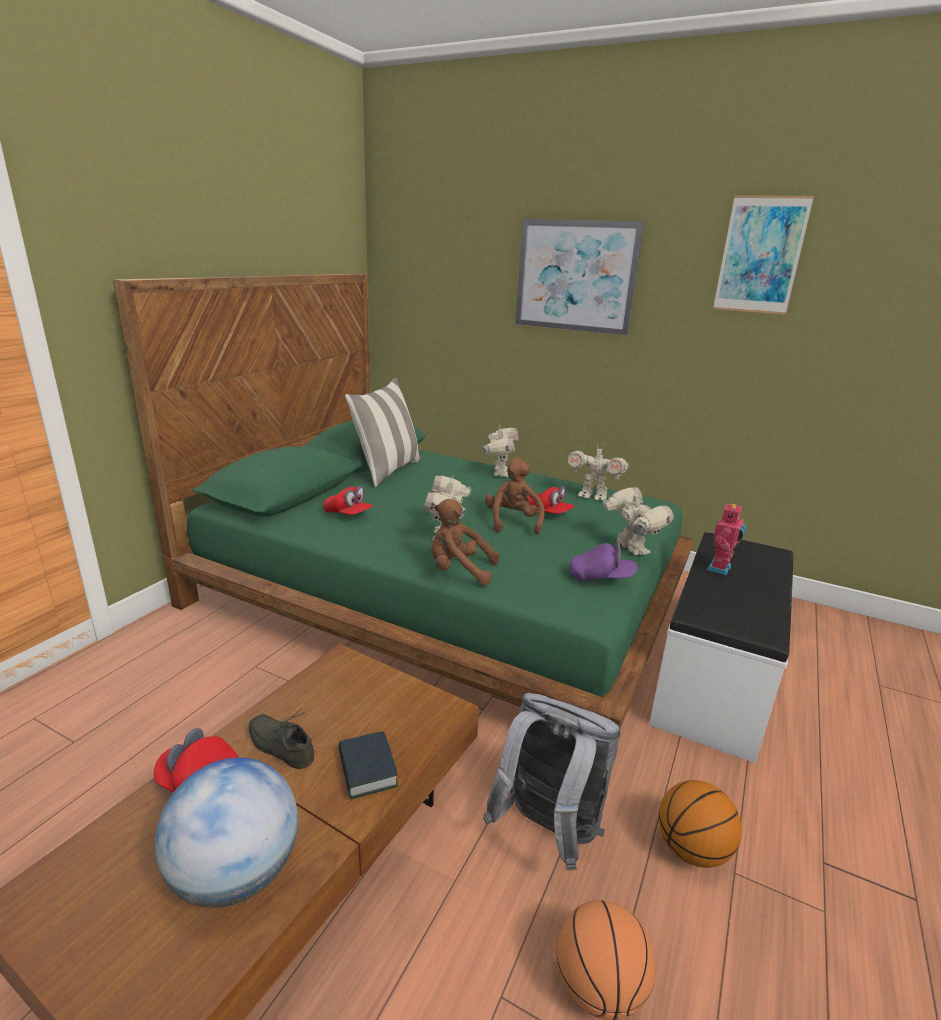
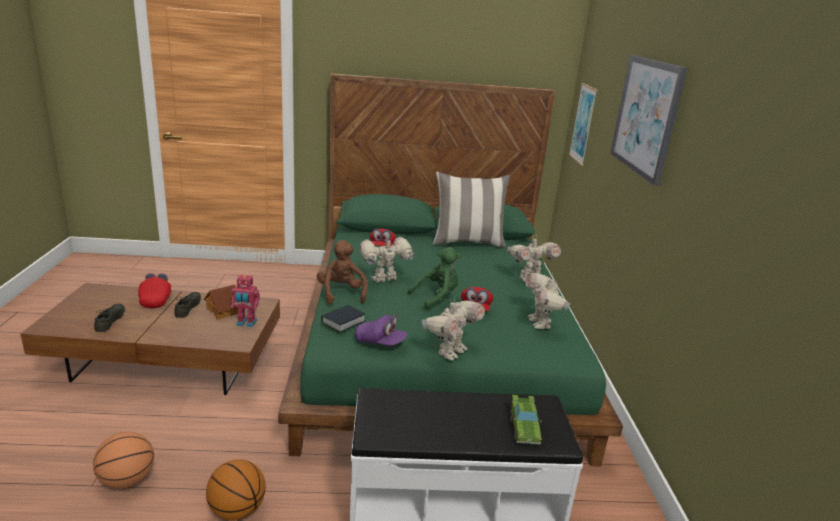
camera: 60 degrees right, 0 degrees up
globe [155,757,298,908] -> grey shoe [94,304,125,332]
book [338,731,398,799] -> book moved to [321,305,366,333]
grey backpack [483,693,621,871] -> none
brown plush toy [485,458,545,535] -> green plush toy [408,247,461,310]
purple cap [569,541,638,581] -> purple cap turned 45 degrees counterclockwise [355,314,408,346]
toy robot [707,502,746,576] -> toy robot moved to [231,274,260,327]
picture [713,195,814,315] -> picture moved to [569,83,598,166]
none -> toy house [204,285,239,320]
none -> green toy car [511,395,542,445]

